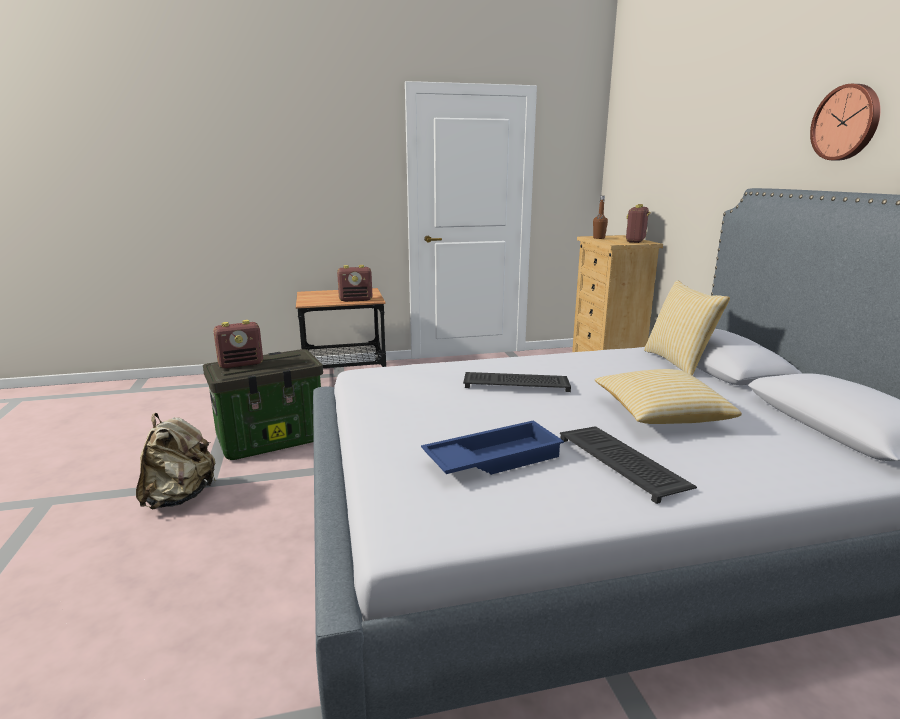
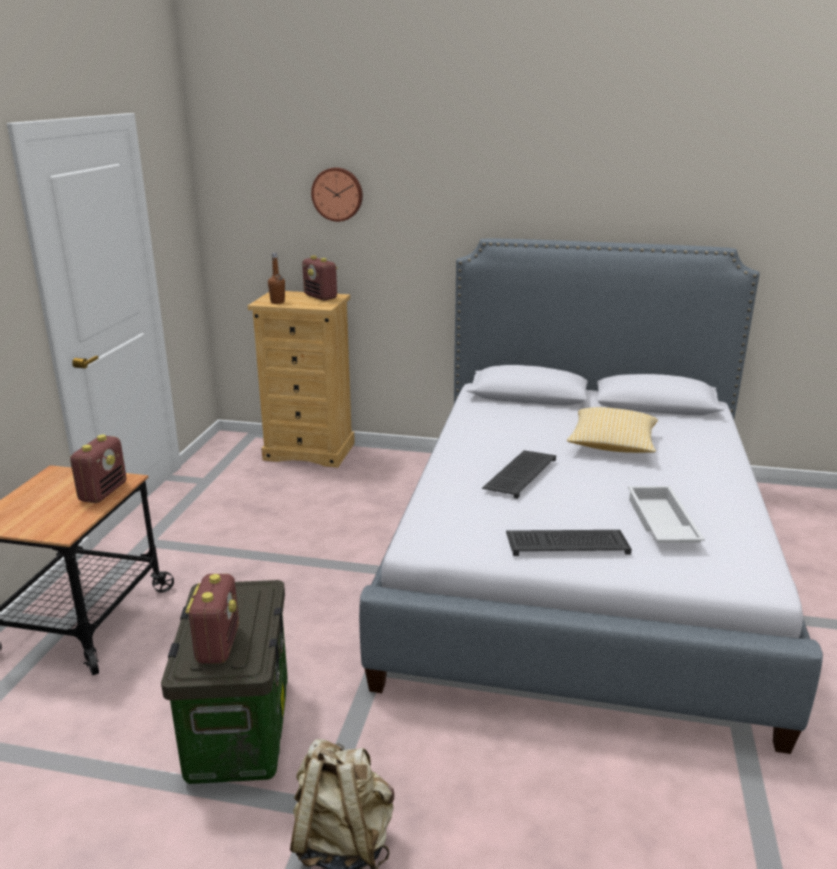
camera: 65 degrees left, 5 degrees up
blue tray [421,420,564,475] -> white tray [628,486,705,543]
keyboard [560,426,697,504] -> keyboard moved to [506,530,632,556]
pillow [644,280,730,376] -> none
wall clock [810,84,881,160] -> wall clock moved to [311,167,363,222]

